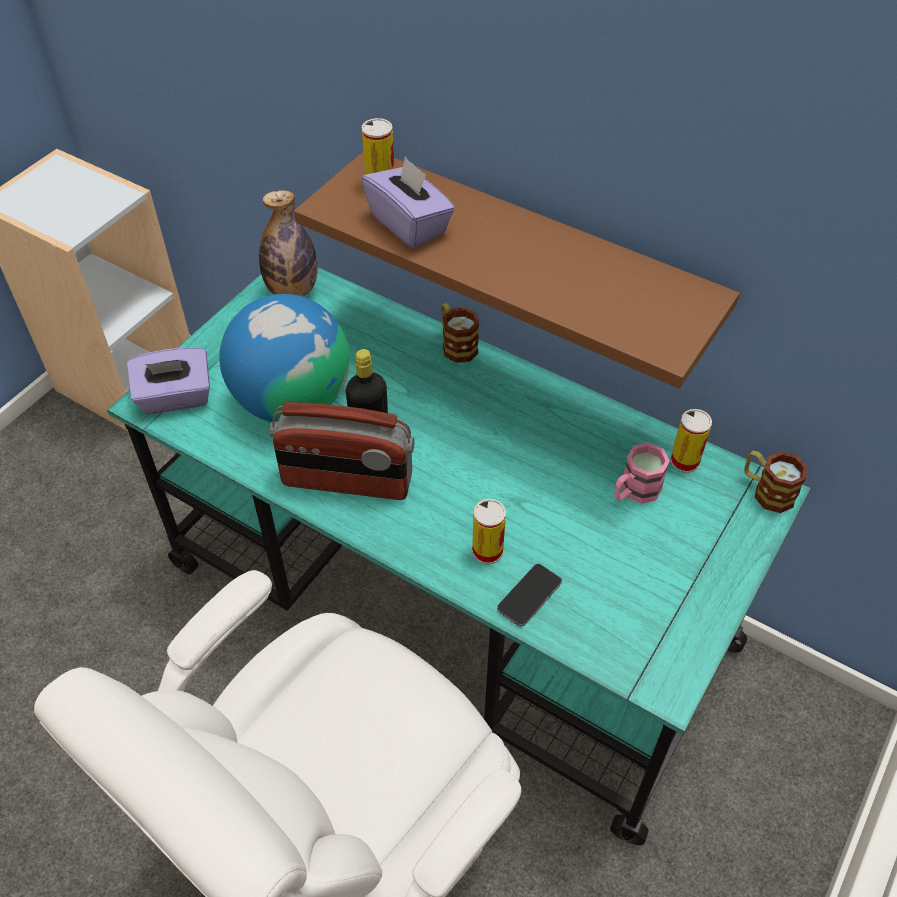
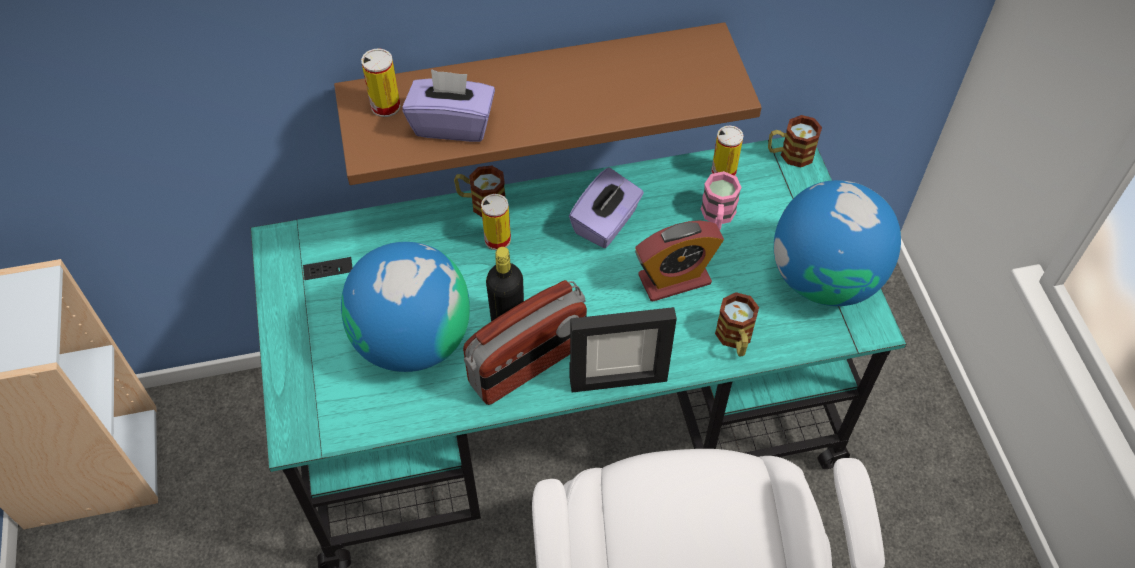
camera: 45 degrees left, 5 degrees up
purple tissue box [127,347,210,414] -> purple tissue box moved to [569,167,644,248]
bottle [259,190,318,297] -> none
can [472,499,506,564] -> can moved to [481,194,511,250]
phone [497,564,562,627] -> mug [715,292,759,357]
none -> picture frame [569,307,677,392]
none -> alarm clock [635,221,724,302]
none -> globe [774,180,901,306]

